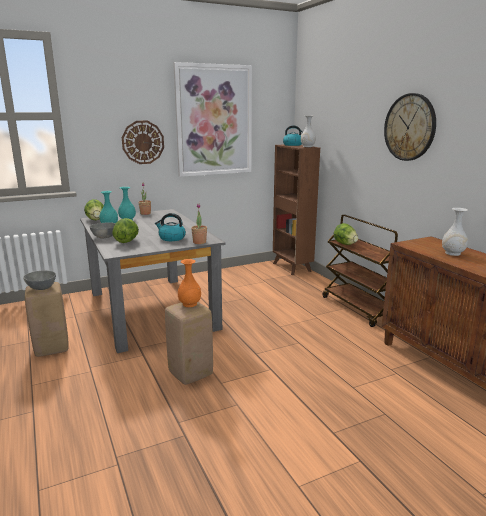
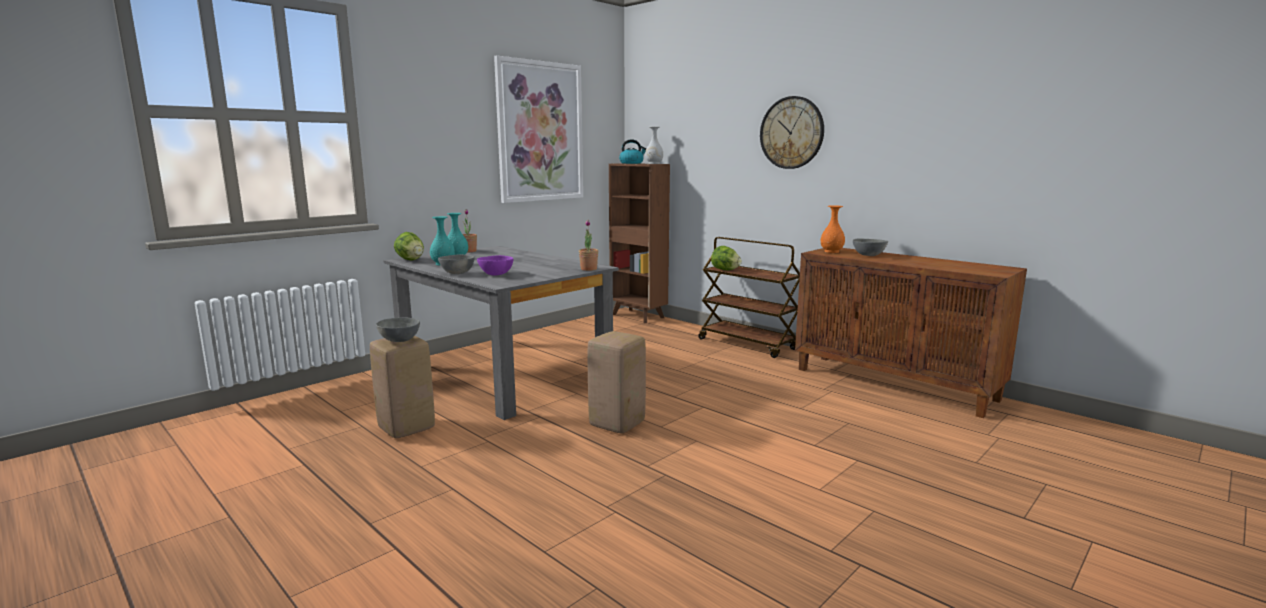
camera: 20 degrees left, 5 degrees down
lettuce [112,218,139,243] -> purple bowl [477,255,513,275]
wall clock [122,121,164,164] -> none
kettle [155,213,186,241] -> none
orange vase [178,259,201,307] -> orange vase moved to [821,205,845,253]
white vase [442,208,468,256] -> grey bowl [853,238,888,256]

